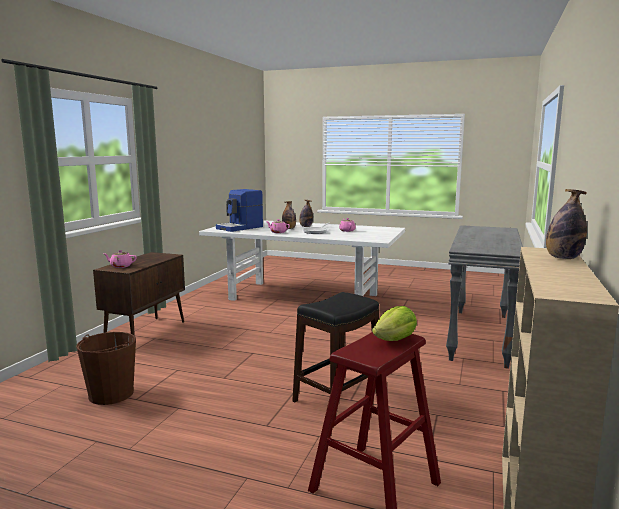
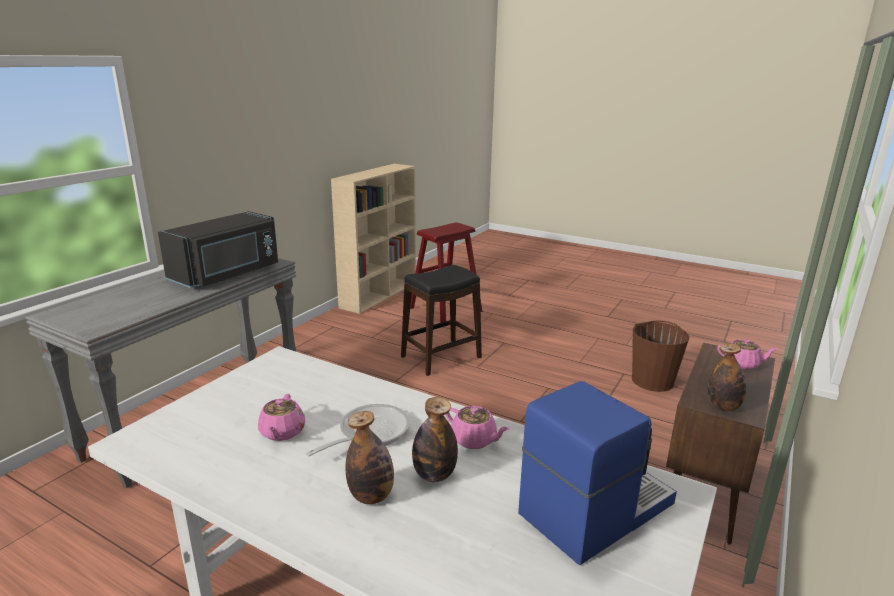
camera: 170 degrees left, 10 degrees up
lettuce [372,306,417,341] -> none
bottle [546,189,587,259] -> bottle moved to [708,343,746,411]
none -> black microwave [158,211,278,288]

